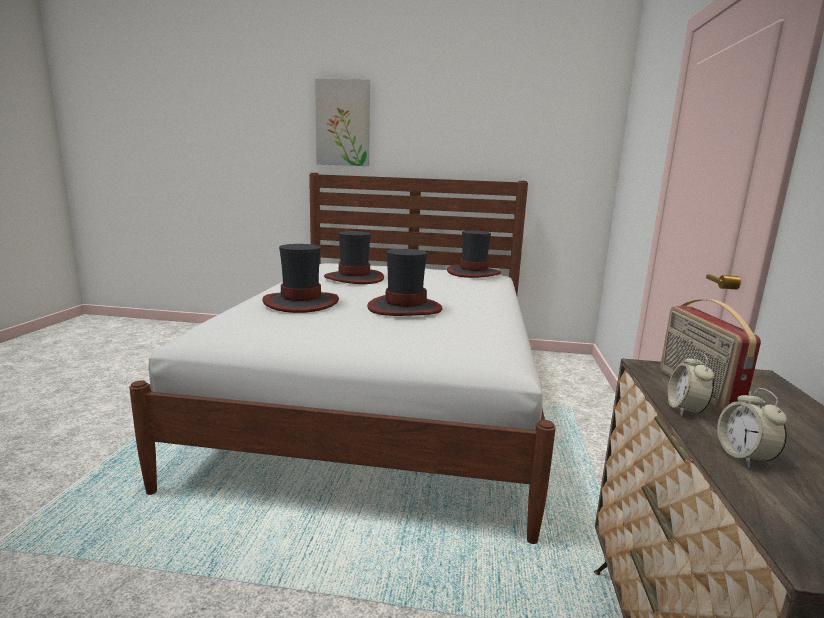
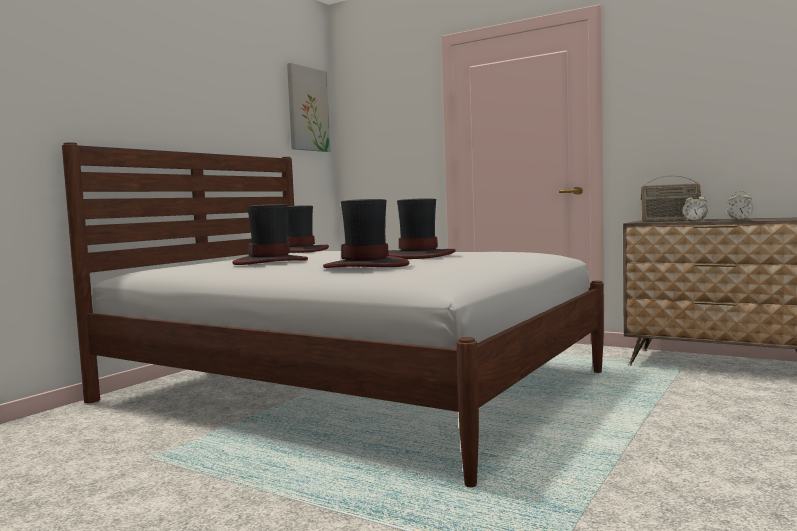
camera: 65 degrees left, 10 degrees down
picture [315,79,370,166] -> picture moved to [287,63,330,152]

